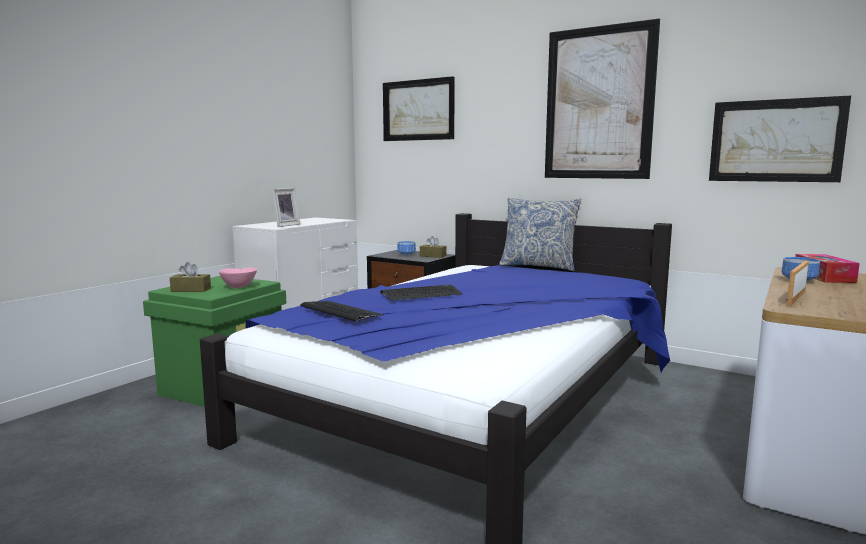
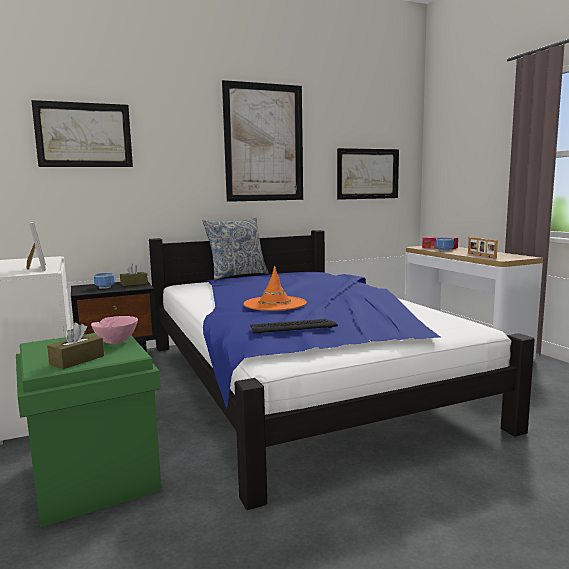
camera: 55 degrees left, 0 degrees up
keyboard [380,285,463,301] -> orange hat [243,266,307,311]

